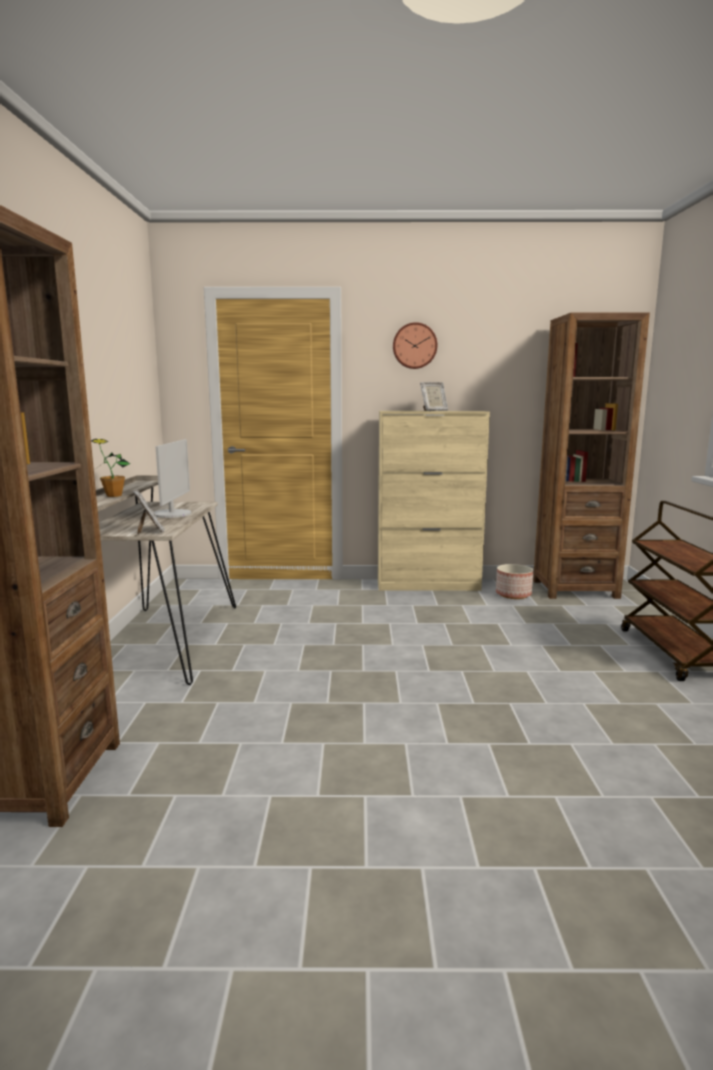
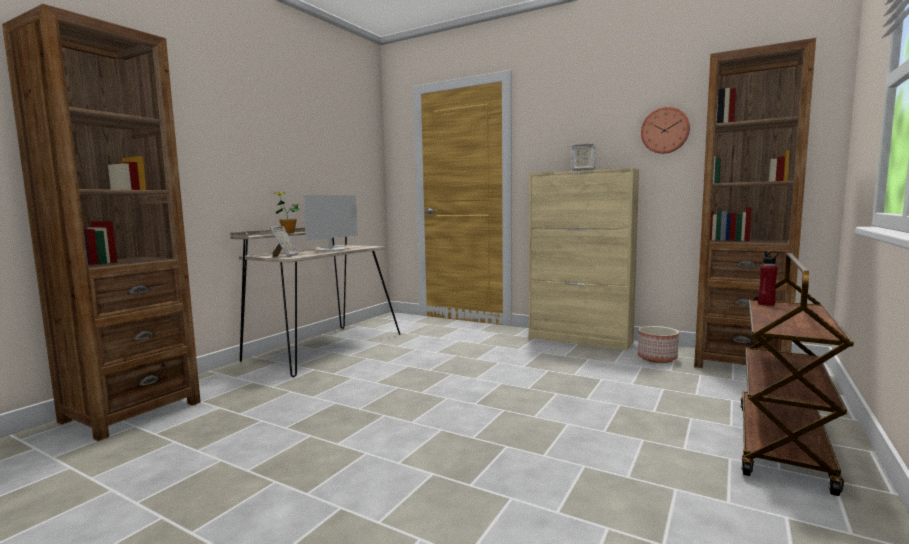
camera: 30 degrees right, 5 degrees down
wall clock [393,322,437,369] -> wall clock moved to [641,107,690,154]
none -> red bottle [758,251,779,306]

